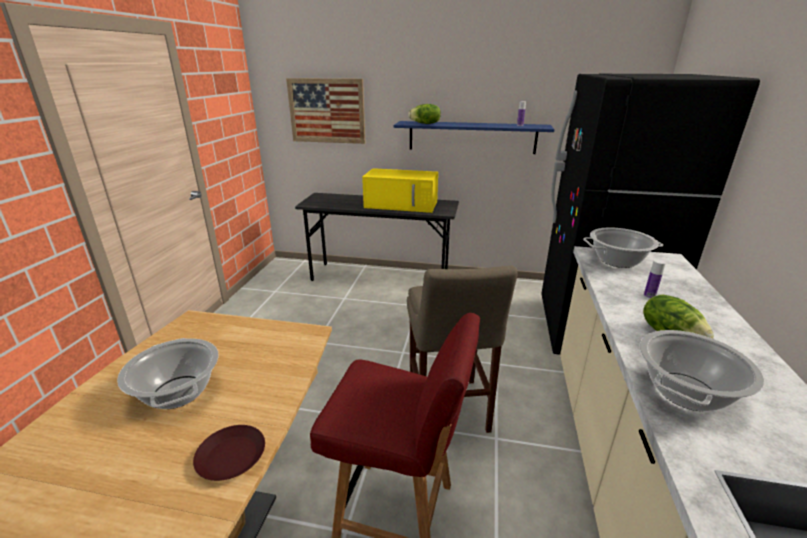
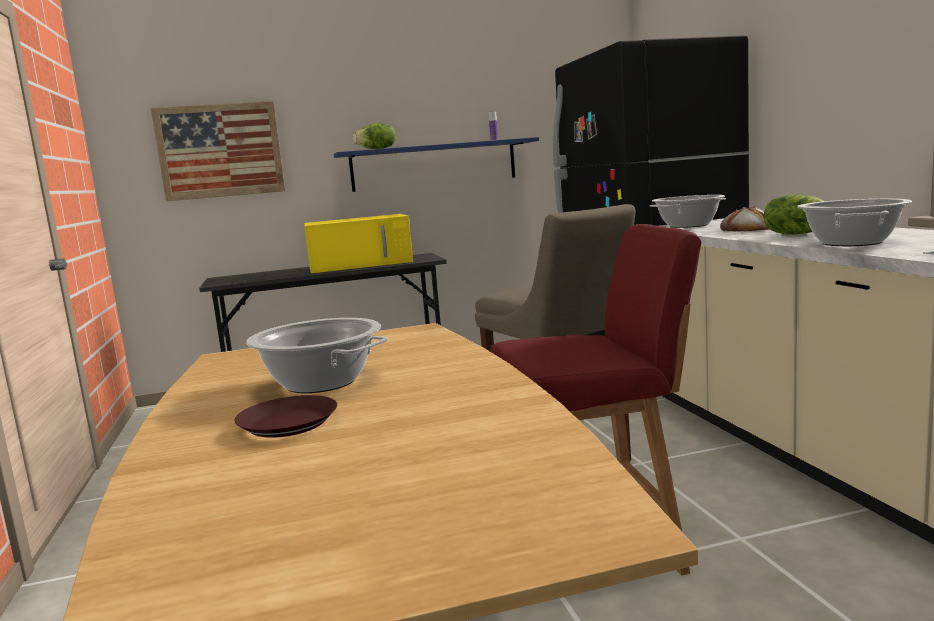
camera: 25 degrees left, 15 degrees down
brown plate [193,425,265,481] -> brown plate moved to [235,395,337,438]
bottle [644,259,666,299] -> bread [720,206,769,231]

